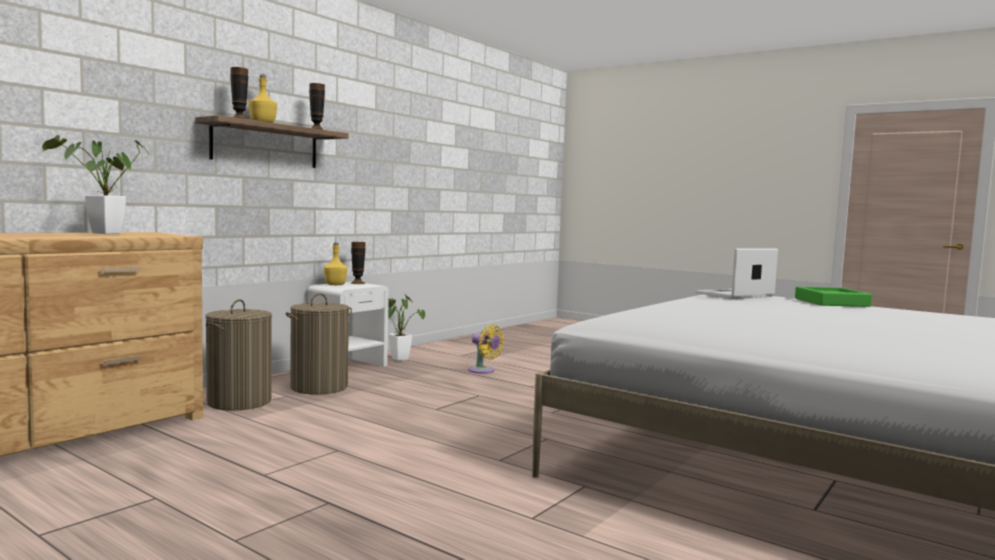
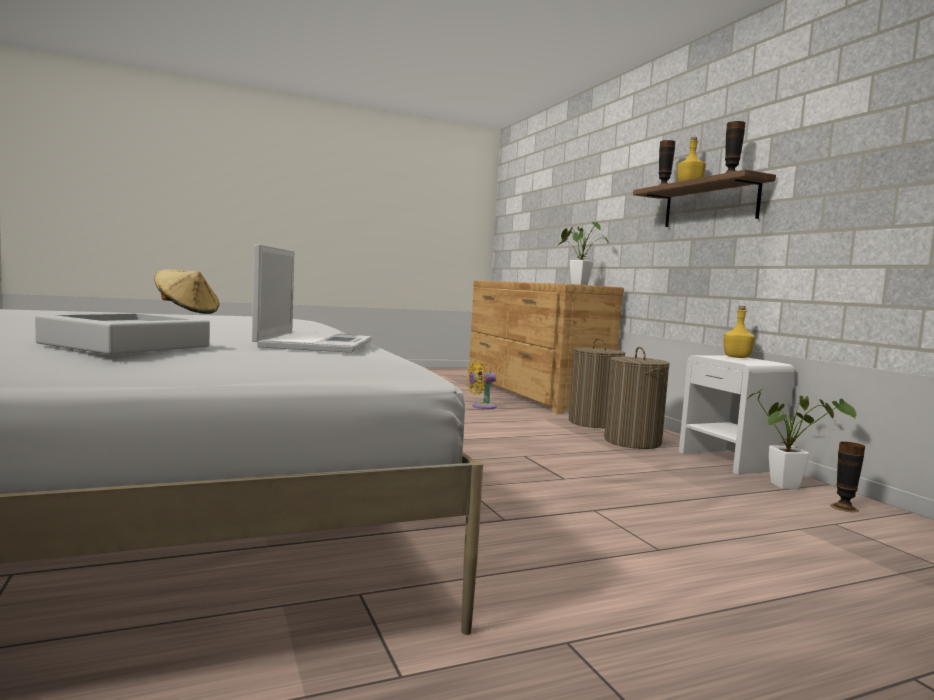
camera: 120 degrees right, 0 degrees up
vase [350,242,366,284] -> vase moved to [830,442,865,512]
yellow fan [468,324,504,374] -> yellow fan moved to [467,362,497,409]
green tray [795,287,872,307] -> grey tray [35,313,210,355]
none -> beige hat [154,269,219,314]

